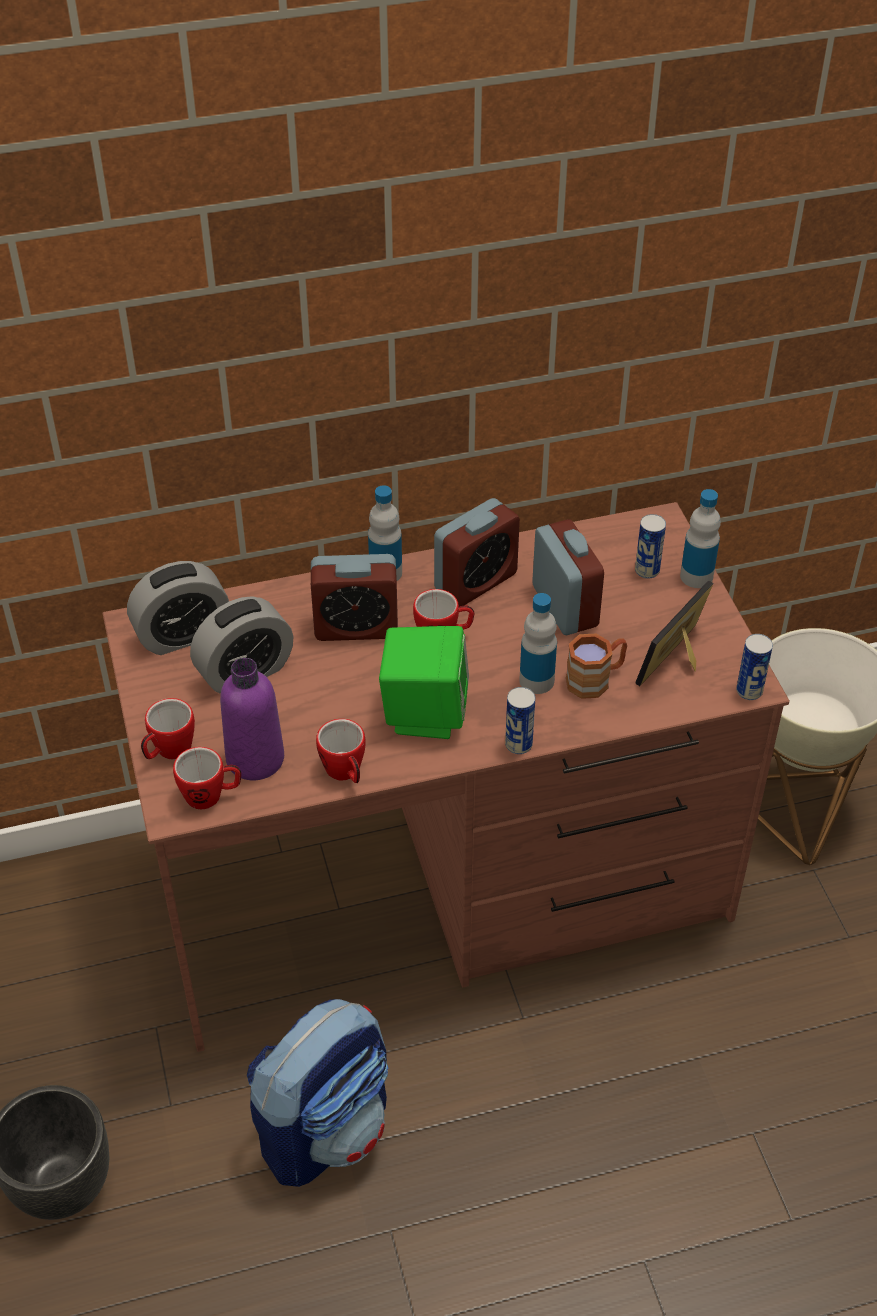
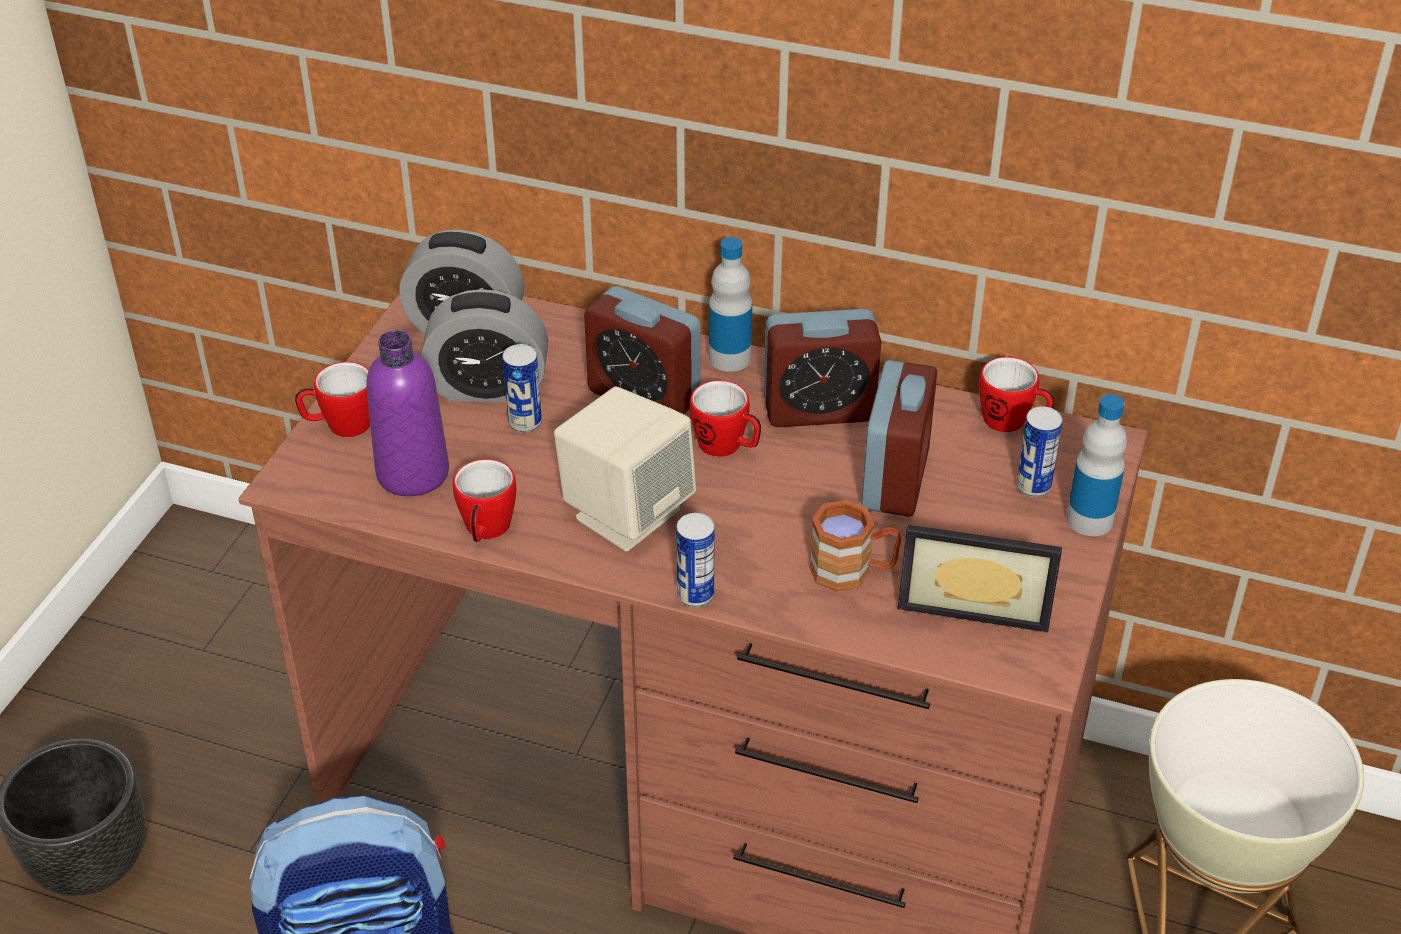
camera: 35 degrees right, 5 degrees down
mug [173,747,241,809] -> mug moved to [979,357,1054,432]
green speaker [379,626,469,739] -> beige speaker [554,387,696,552]
bottle [519,593,557,694] -> none
picture frame [636,581,714,686] -> picture frame turned 150 degrees counterclockwise [898,524,1062,632]
can [736,634,773,700] -> can moved to [503,344,542,433]

